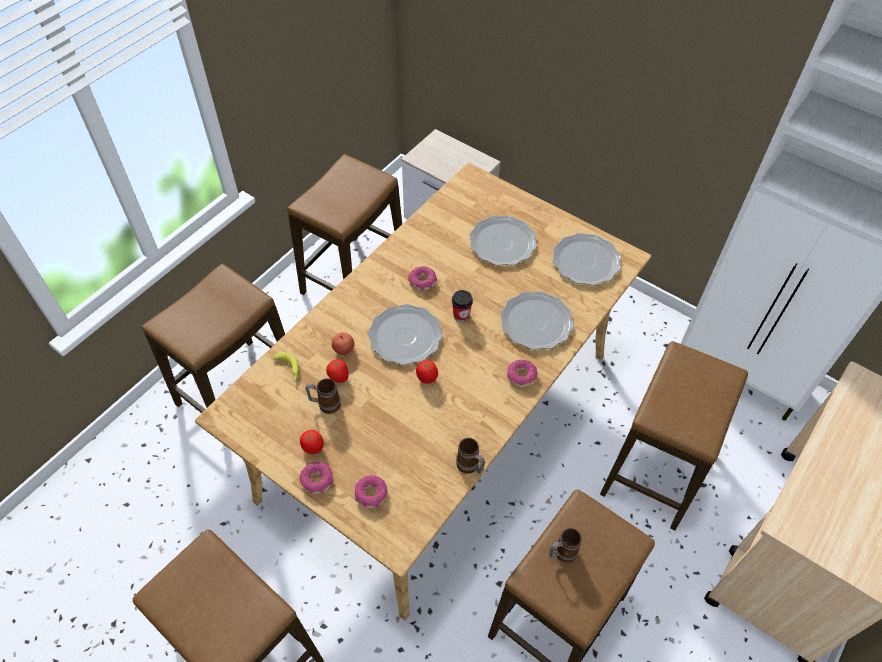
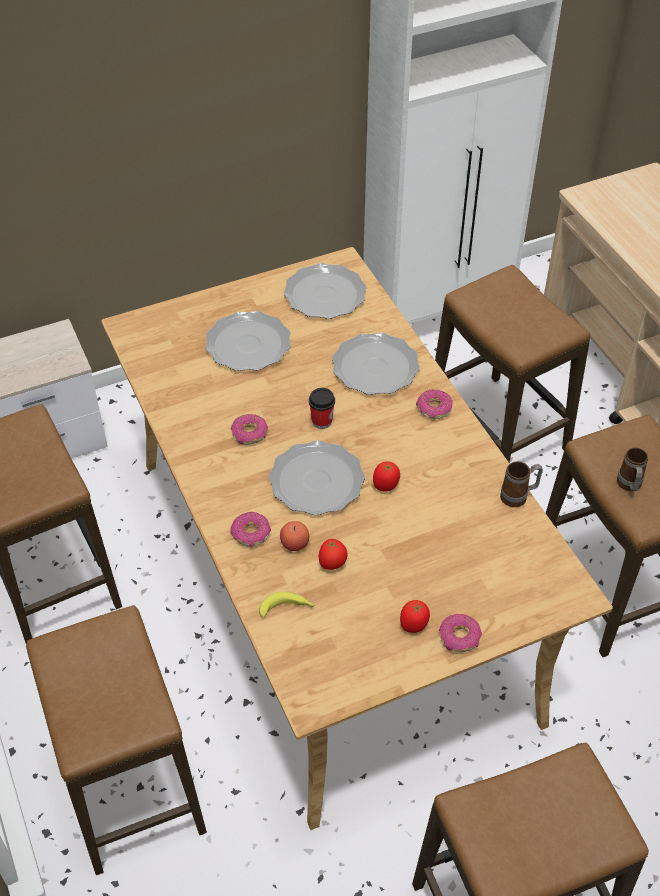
camera: 60 degrees left, 5 degrees down
mug [306,378,341,414] -> none
donut [355,475,388,508] -> donut moved to [230,512,271,547]

